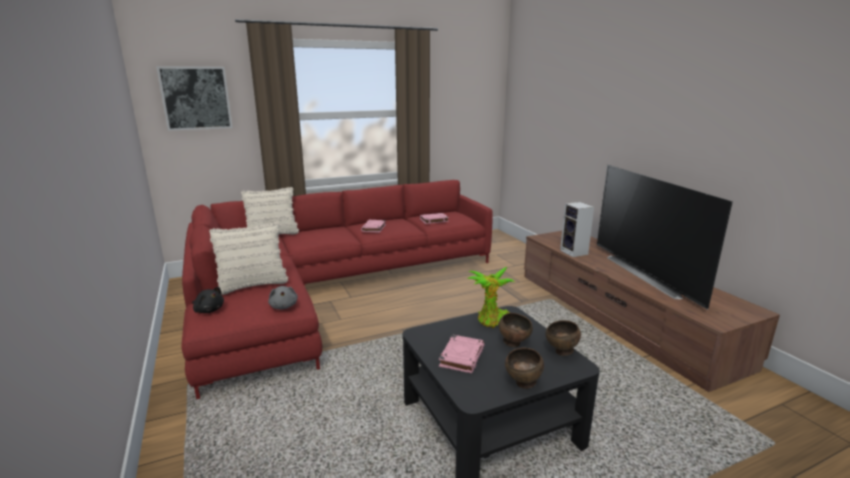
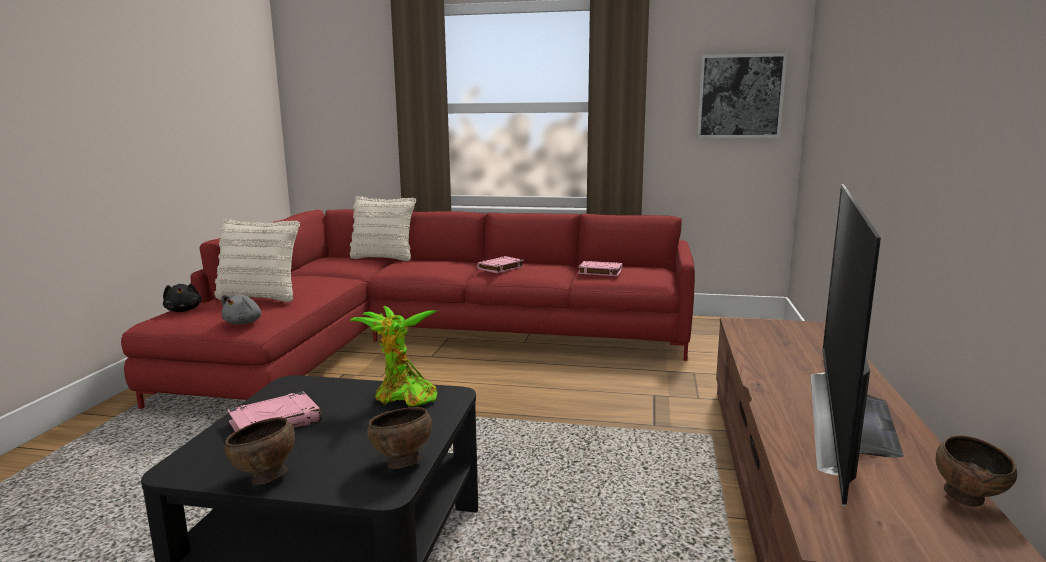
camera: 35 degrees right, 5 degrees down
picture [156,66,233,131] -> picture moved to [697,53,787,138]
brown bowl [499,313,533,347] -> brown bowl moved to [936,436,1017,507]
speaker [560,202,594,257] -> none

